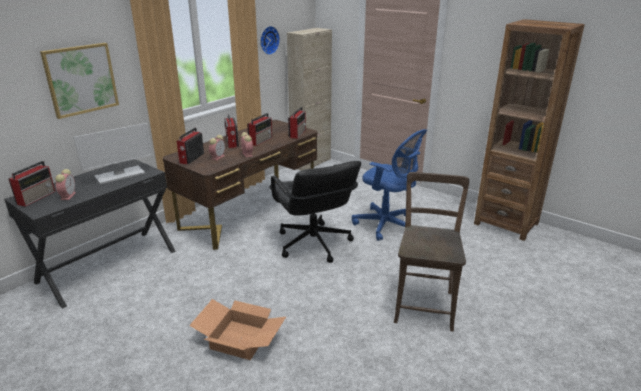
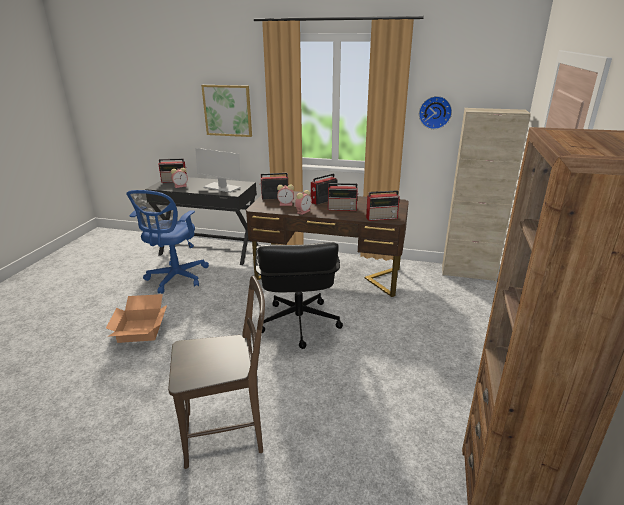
camera: 65 degrees right, 0 degrees up
black office chair [269,161,361,263] -> black office chair turned 45 degrees counterclockwise [255,242,343,349]
blue office chair [352,129,427,241] -> blue office chair moved to [126,190,209,294]

